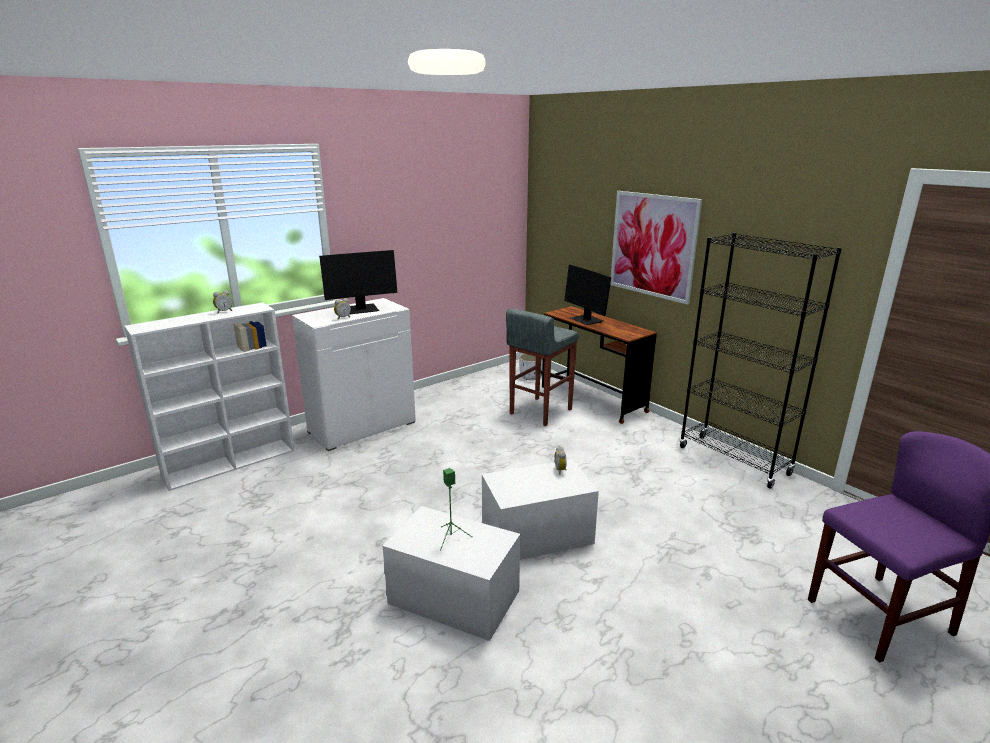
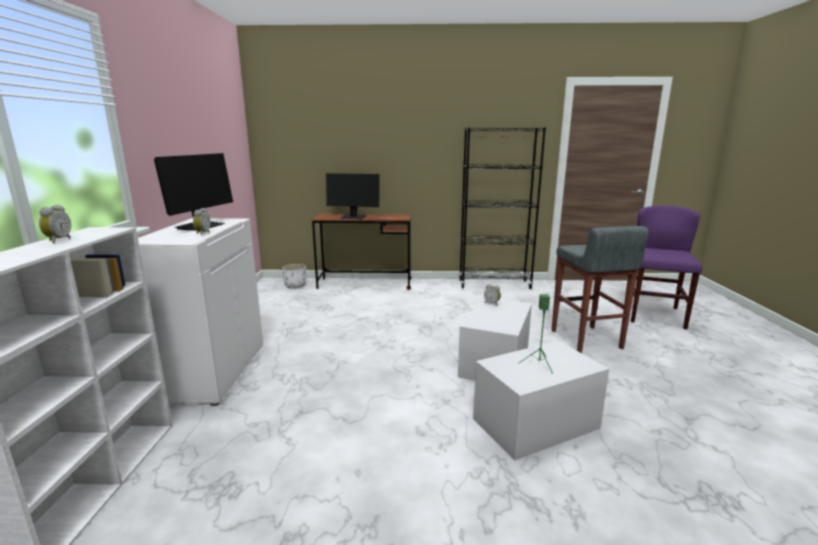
camera: 50 degrees left, 5 degrees down
grey stool [506,308,579,426] -> grey stool moved to [552,226,649,353]
picture [610,191,702,305] -> none

